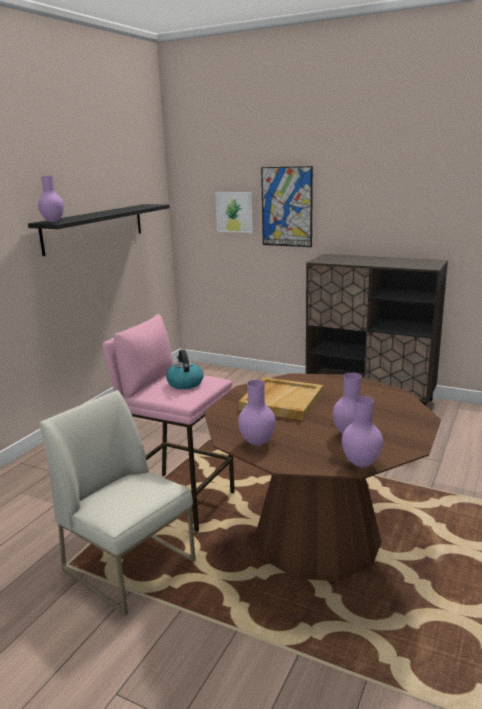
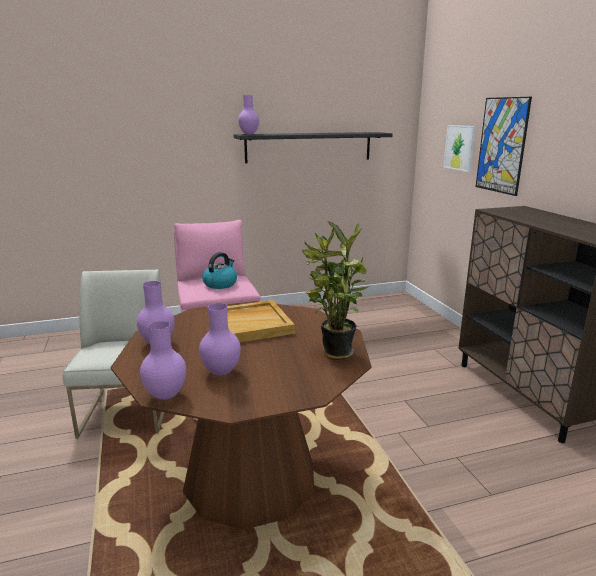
camera: 45 degrees right, 0 degrees up
none -> potted plant [302,221,369,360]

